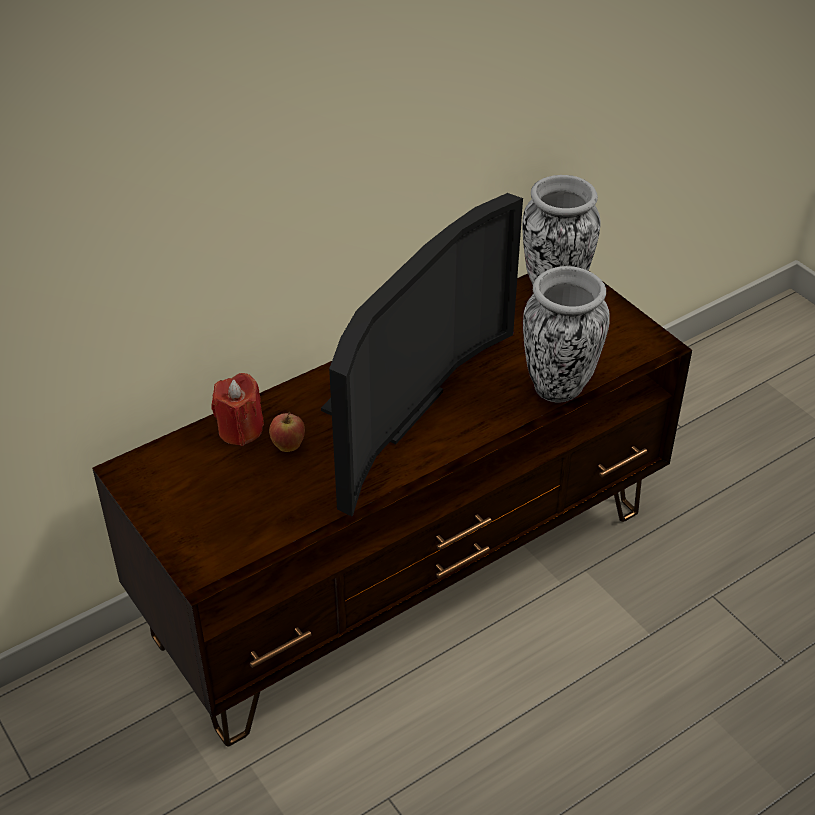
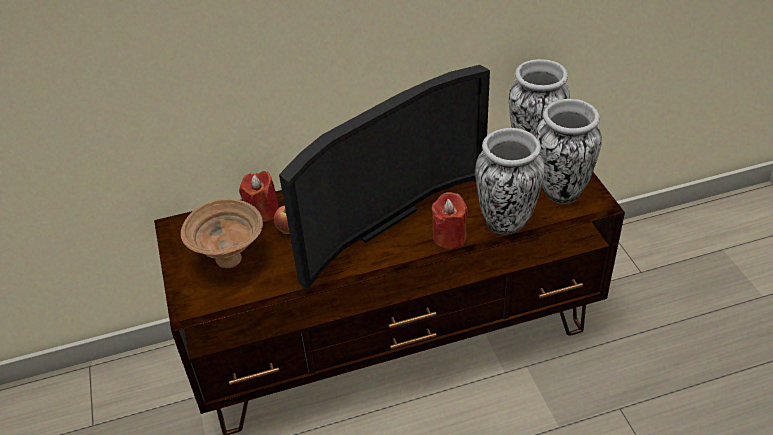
camera: 20 degrees right, 0 degrees up
none -> brown bowl [181,199,263,268]
none -> red candle [432,192,468,249]
none -> vase [535,99,602,204]

